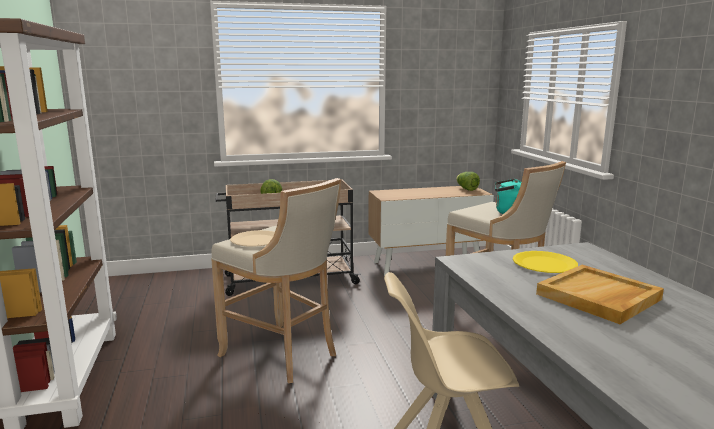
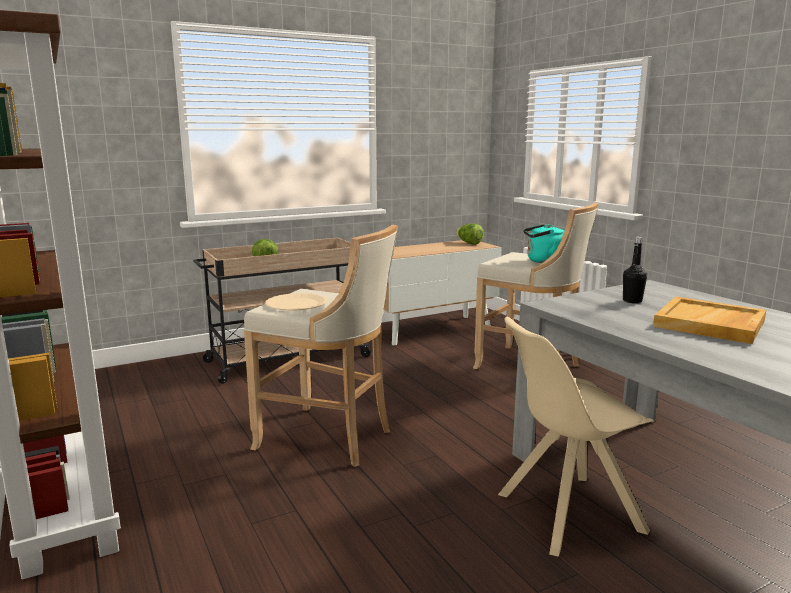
camera: 15 degrees left, 0 degrees up
yellow plate [513,251,578,273] -> black bottle [623,237,647,303]

